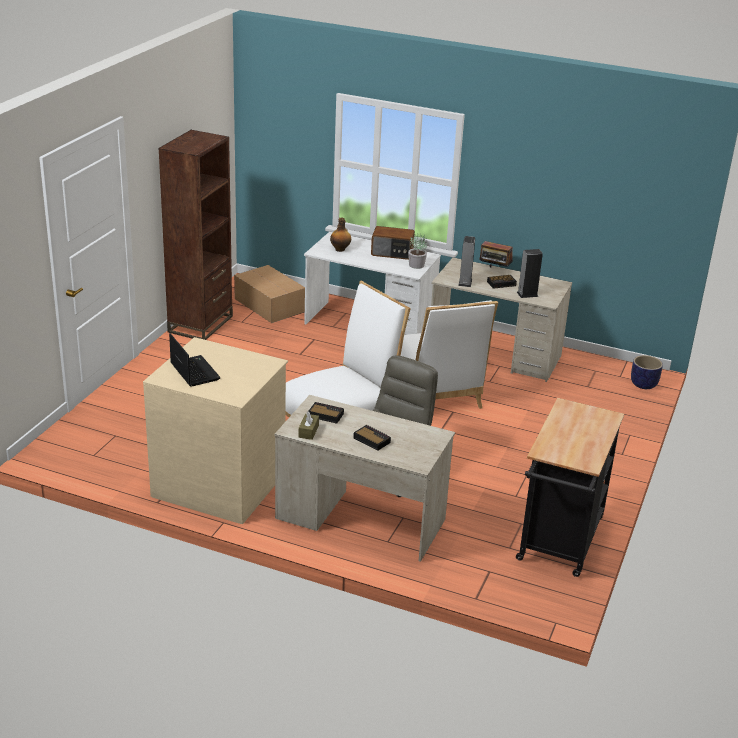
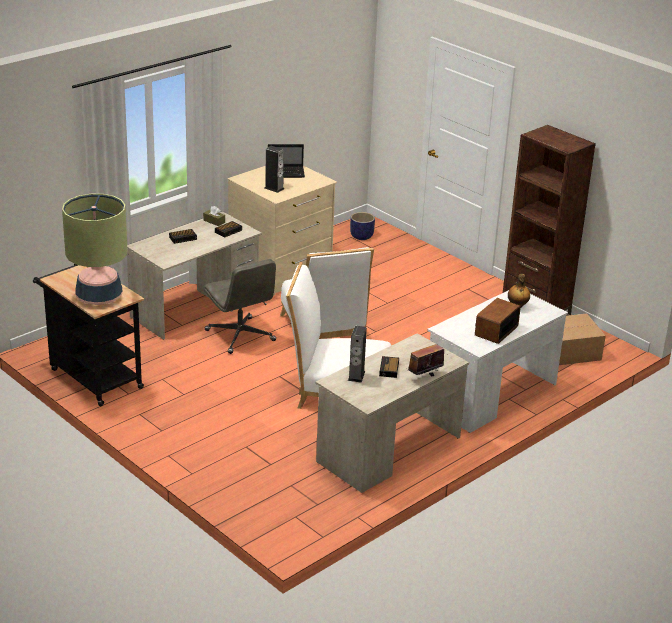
camera: 115 degrees right, 0 degrees up
potted plant [408,233,427,269] -> none
speaker [458,236,475,287] -> speaker moved to [265,146,284,193]
planter [631,355,663,389] -> planter moved to [350,212,375,240]
none -> table lamp [62,194,128,305]

